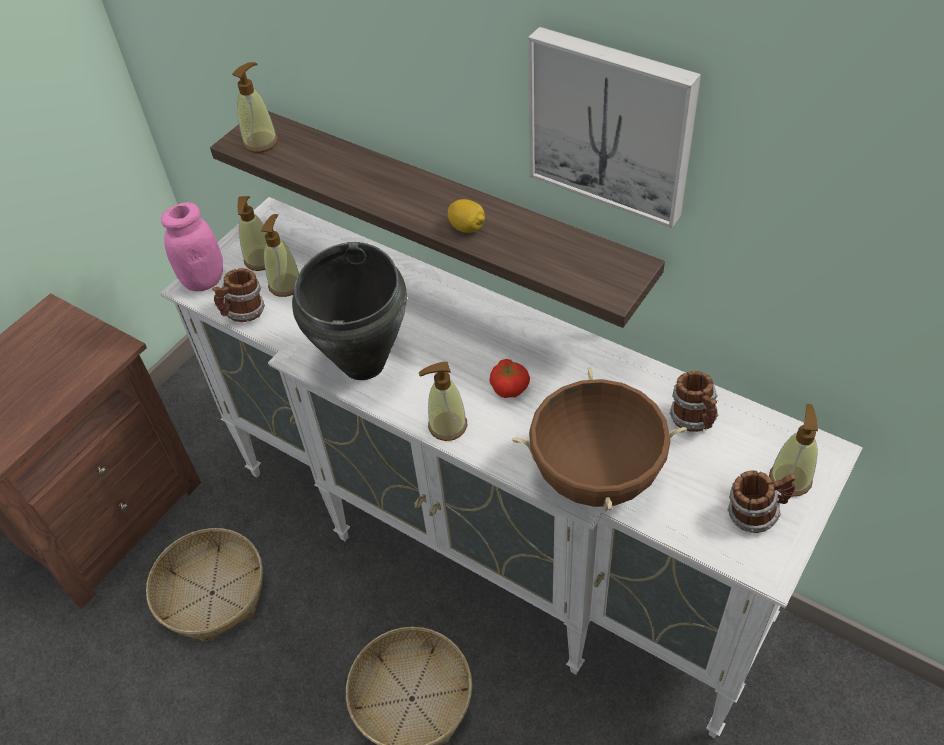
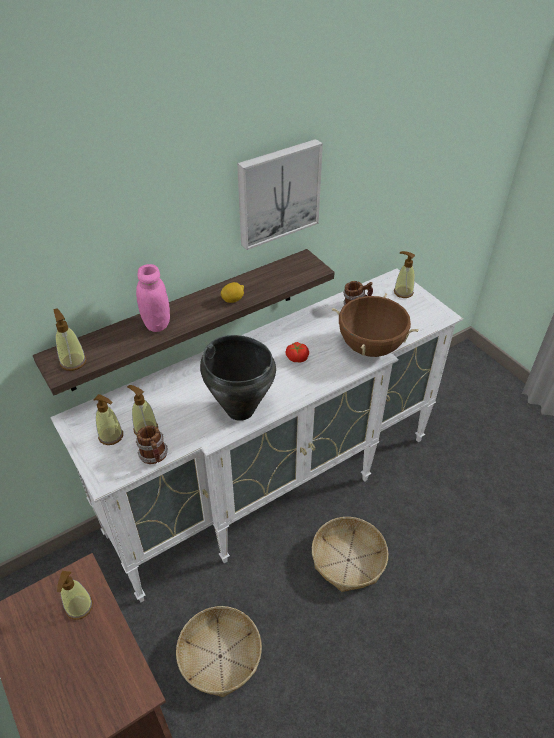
camera: 70 degrees left, 5 degrees down
pink jar [161,202,223,291] -> pink jar moved to [136,264,170,332]
soap dispenser [419,362,468,441] -> soap dispenser moved to [57,571,93,620]
mug [727,470,796,533] -> none

